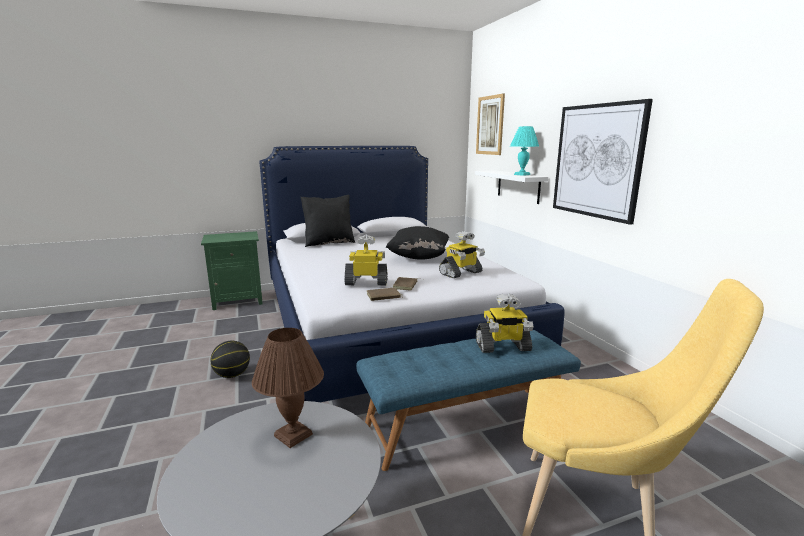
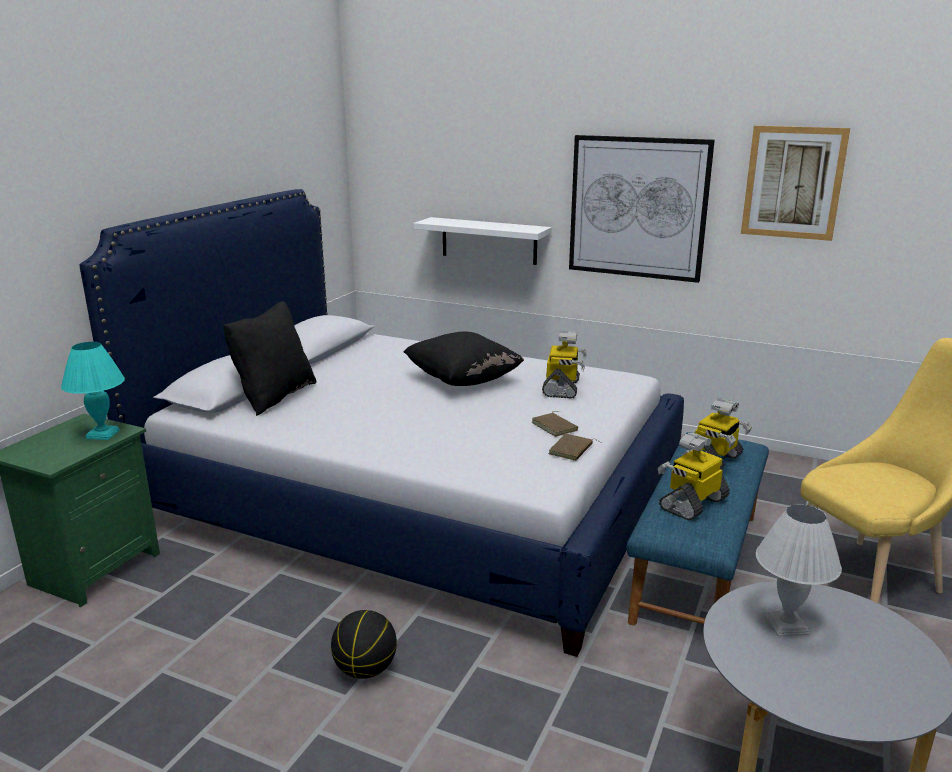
camera: 45 degrees left, 5 degrees up
brown table lamp [252,328,324,448] -> white table lamp [756,505,842,637]
toy robot [345,235,387,286] -> toy robot moved to [658,432,730,520]
picture [476,93,505,155] -> picture moved to [741,126,850,241]
turquoise table lamp [510,126,539,176] -> turquoise table lamp moved to [61,342,125,440]

